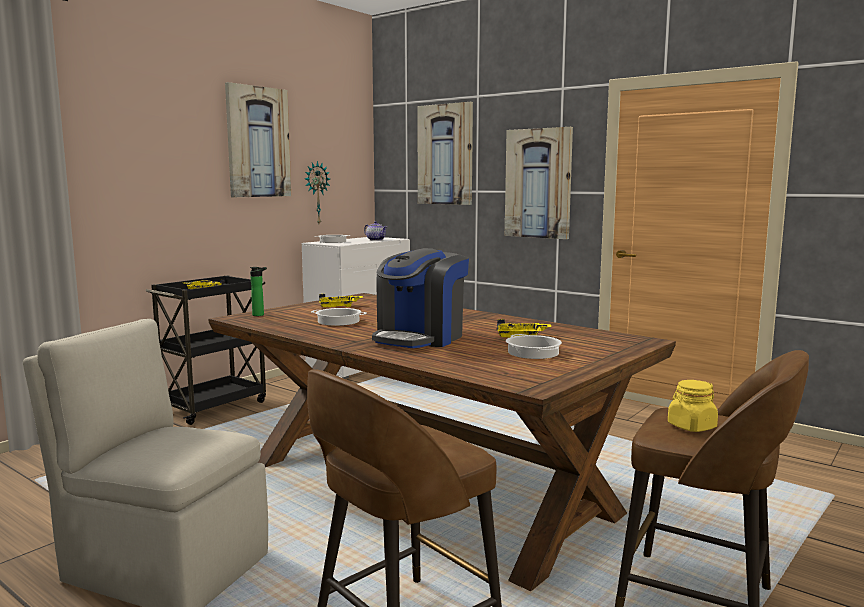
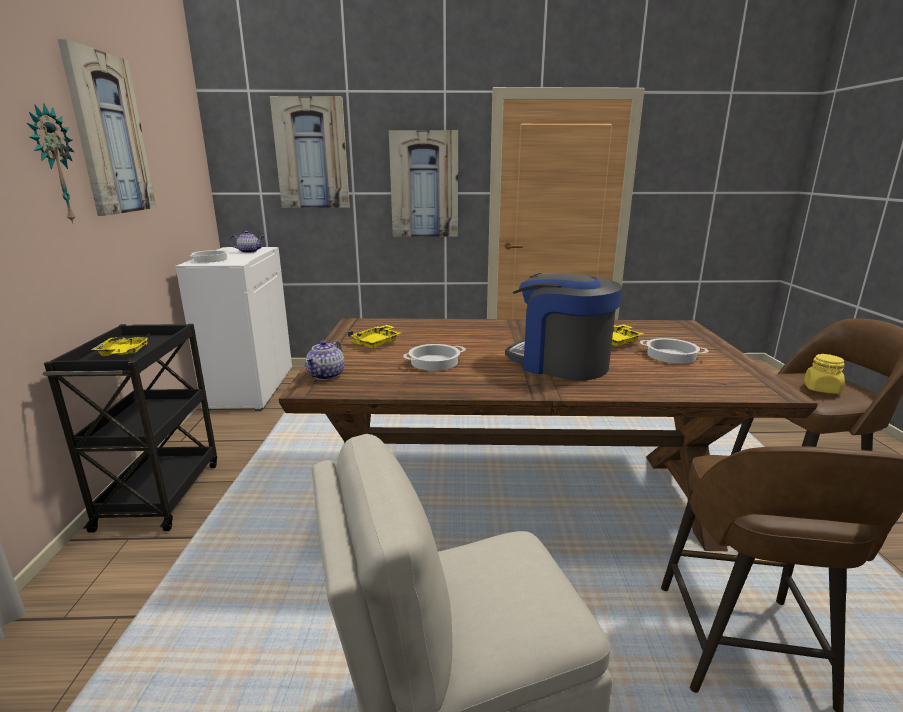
camera: 40 degrees left, 10 degrees up
bottle [250,267,267,316] -> teapot [305,340,344,380]
wall clock [305,161,330,224] -> wall clock moved to [27,103,75,223]
coffee machine [372,248,469,348] -> coffee machine turned 135 degrees clockwise [505,273,622,381]

